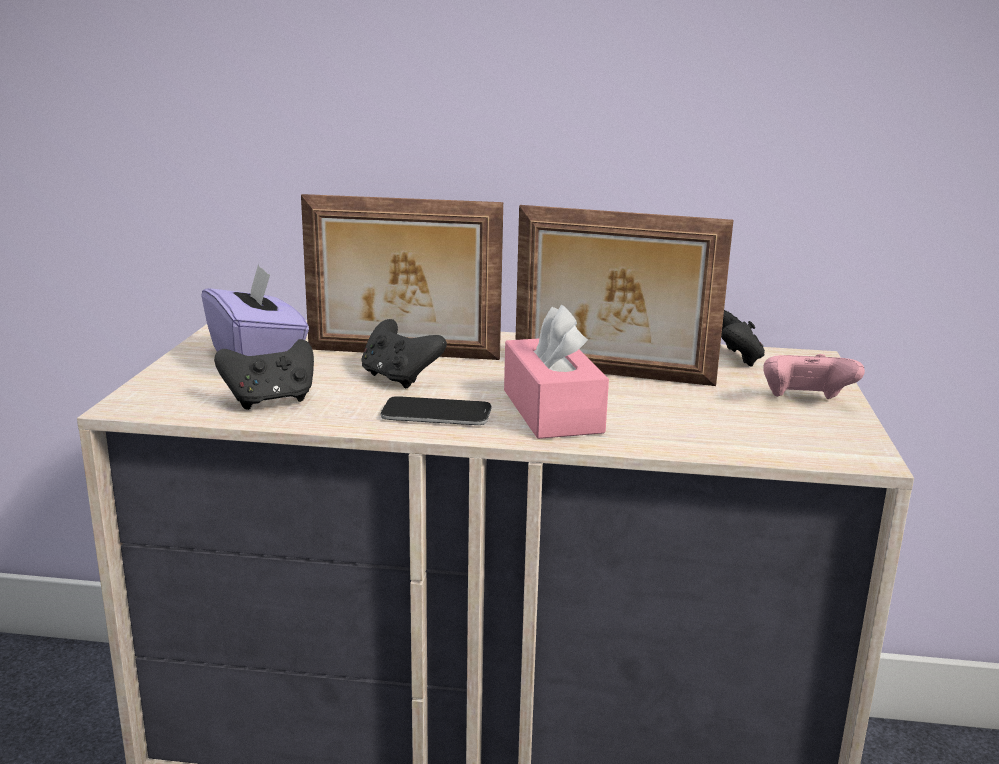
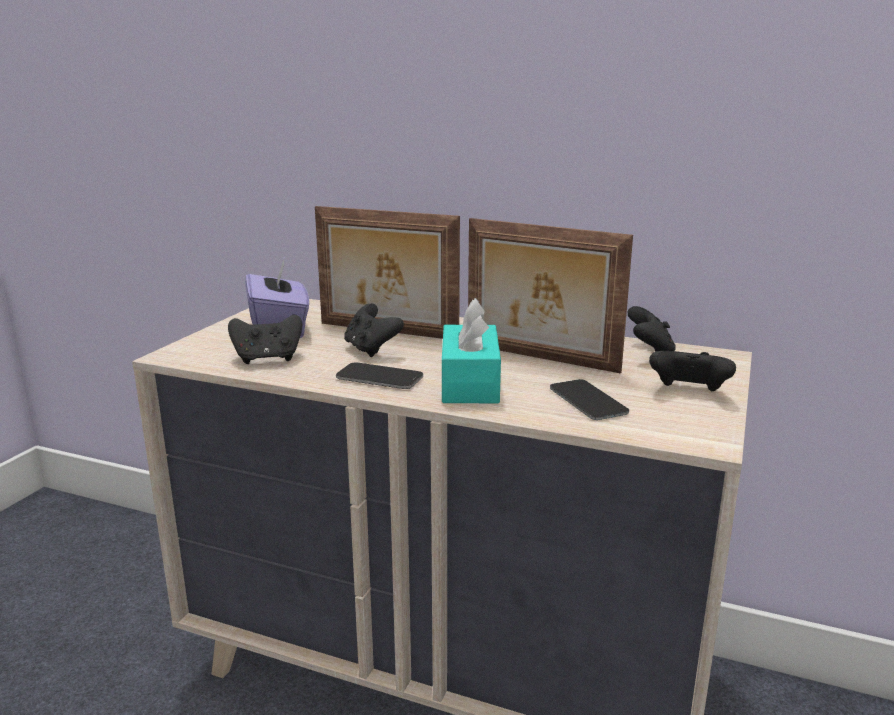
camera: 15 degrees right, 0 degrees up
pink tissue box [504,305,609,439] -> turquoise tissue box [442,298,501,403]
pink game controller [764,354,865,399] -> black game controller [649,351,736,391]
none -> phone [550,379,629,420]

